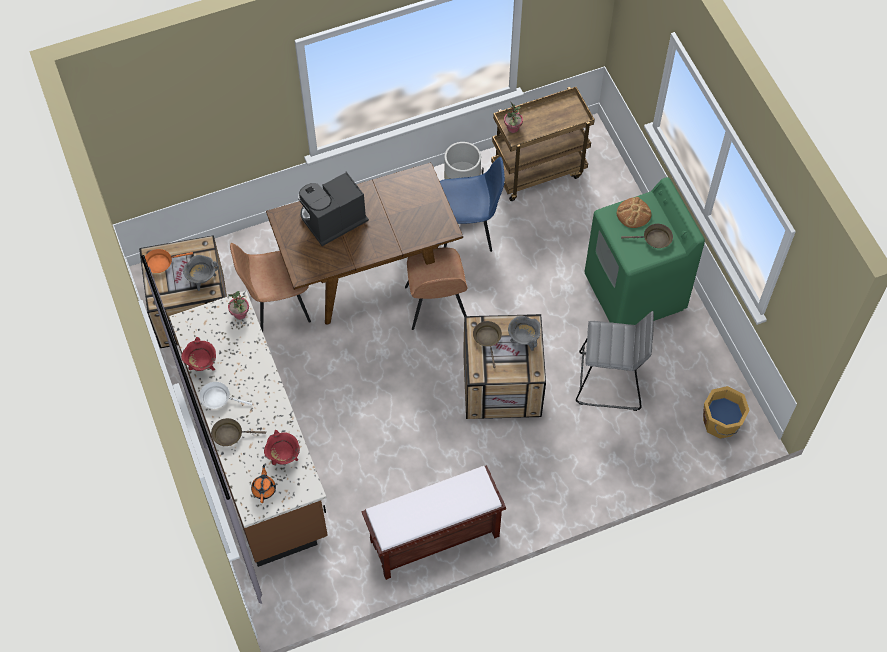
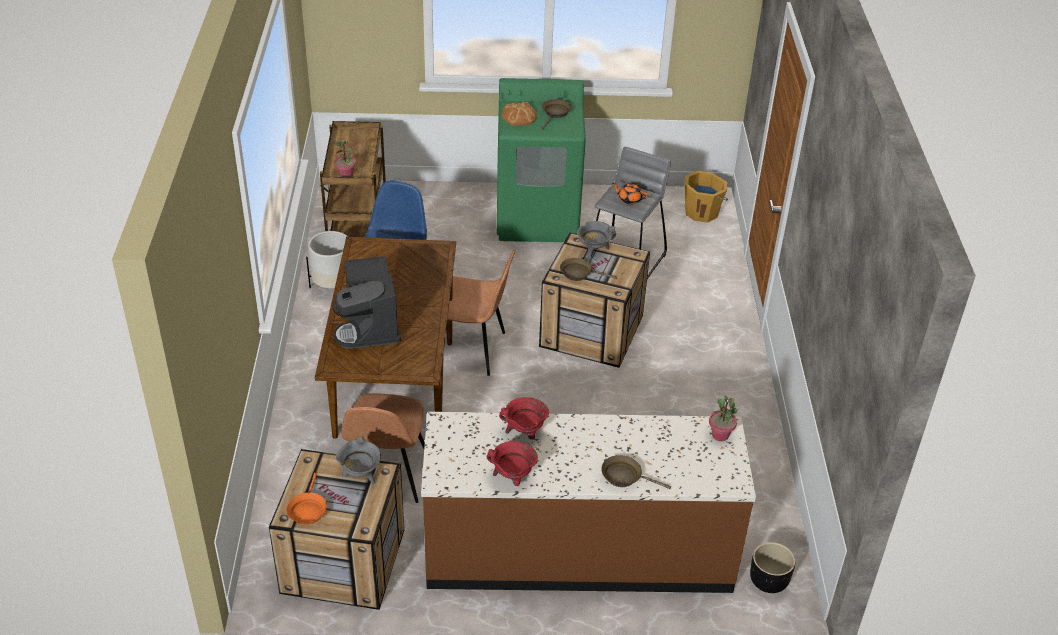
camera: 70 degrees left, 20 degrees down
white frying pan [199,382,253,409] -> none
brown frying pan [211,418,266,446] -> brown frying pan turned 90 degrees clockwise [601,455,671,489]
potted plant [228,291,249,320] -> potted plant moved to [709,395,738,441]
orange teapot [251,465,276,503] -> orange teapot moved to [612,183,648,205]
red cooking pot [264,430,300,465] -> red cooking pot moved to [499,397,549,440]
brown bench [362,465,506,580] -> none
none -> black planter [750,542,795,593]

